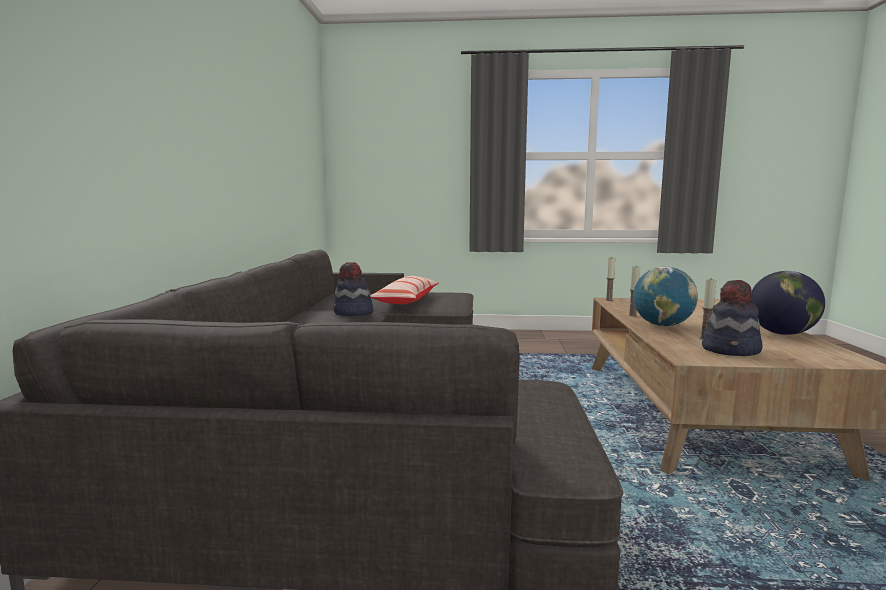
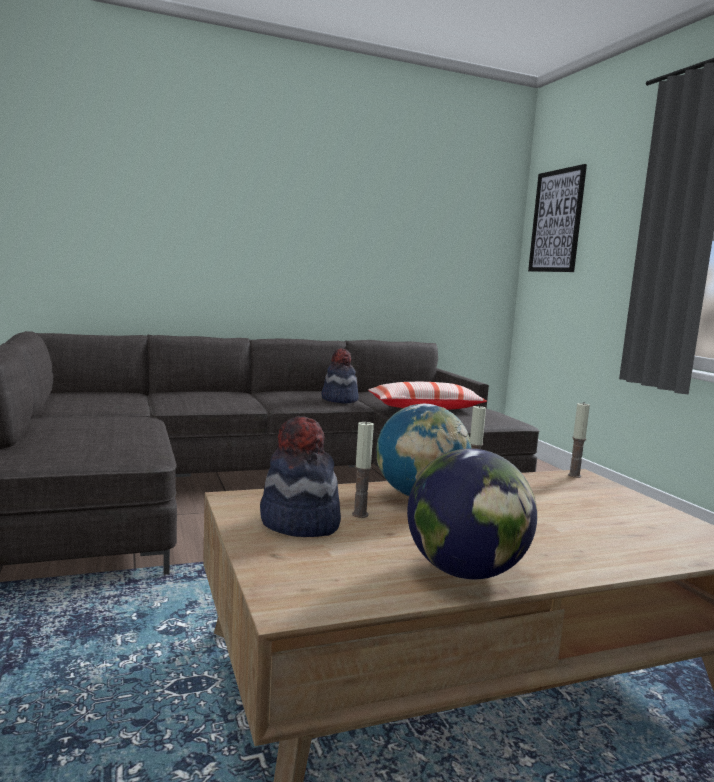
camera: 65 degrees right, 0 degrees up
none -> picture [528,164,587,272]

